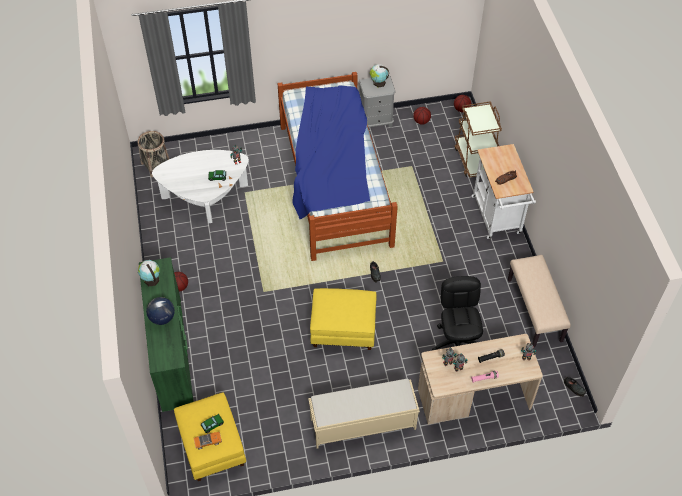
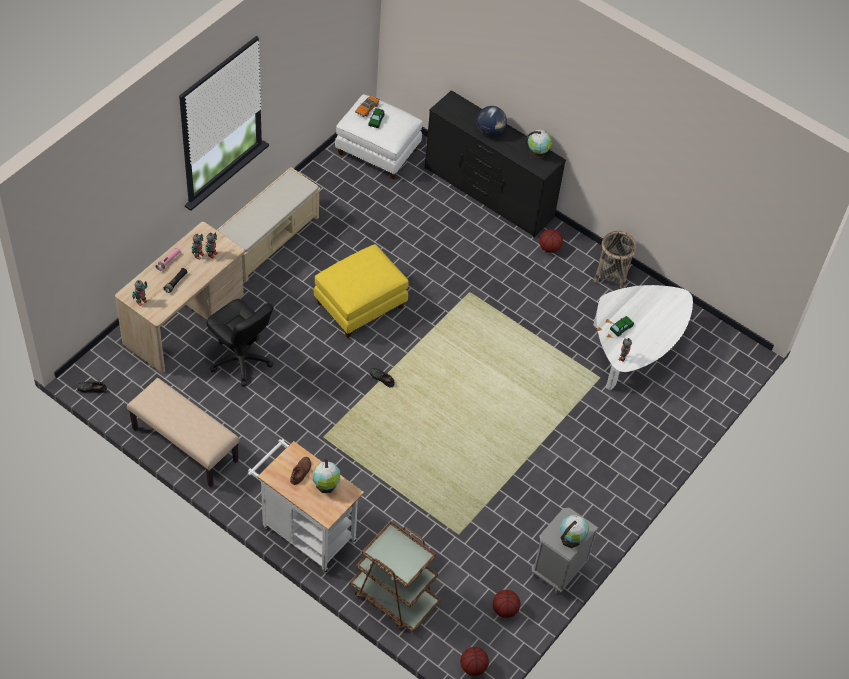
camera: 135 degrees right, 0 degrees up
basket [138,131,169,177] -> basket moved to [594,231,637,289]
green dresser [139,257,194,412] -> black dresser [424,90,566,238]
yellow ottoman [174,392,246,481] -> white ottoman [335,94,423,179]
bed [277,72,398,261] -> none
none -> globe [313,459,340,493]

